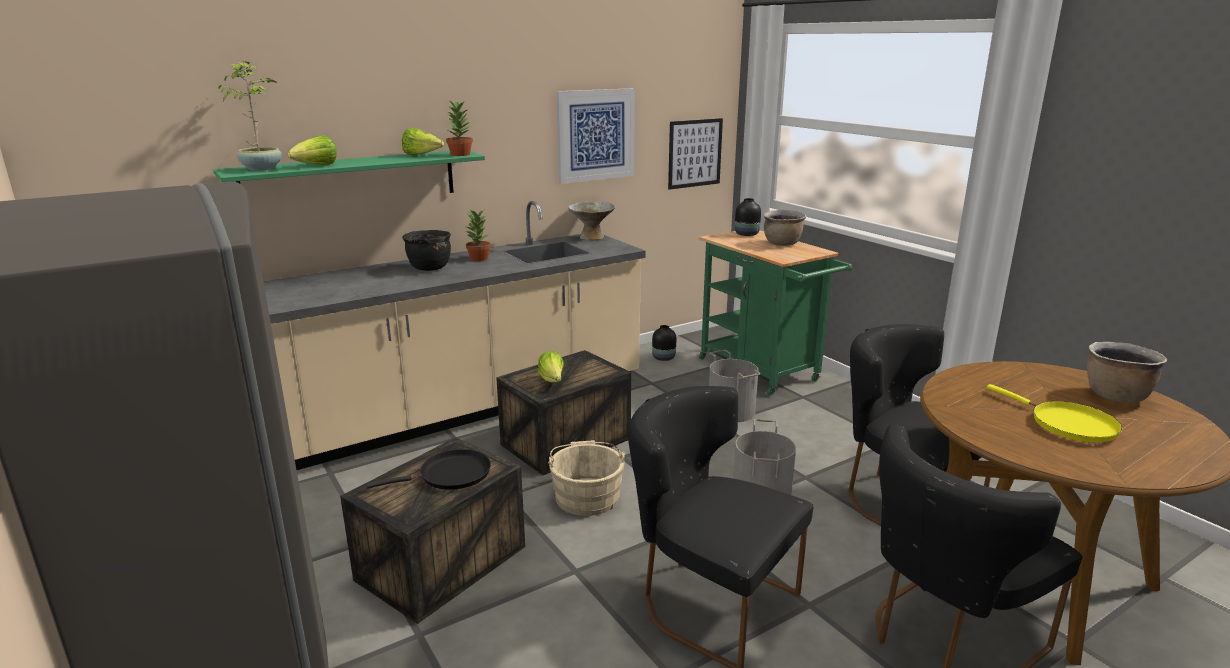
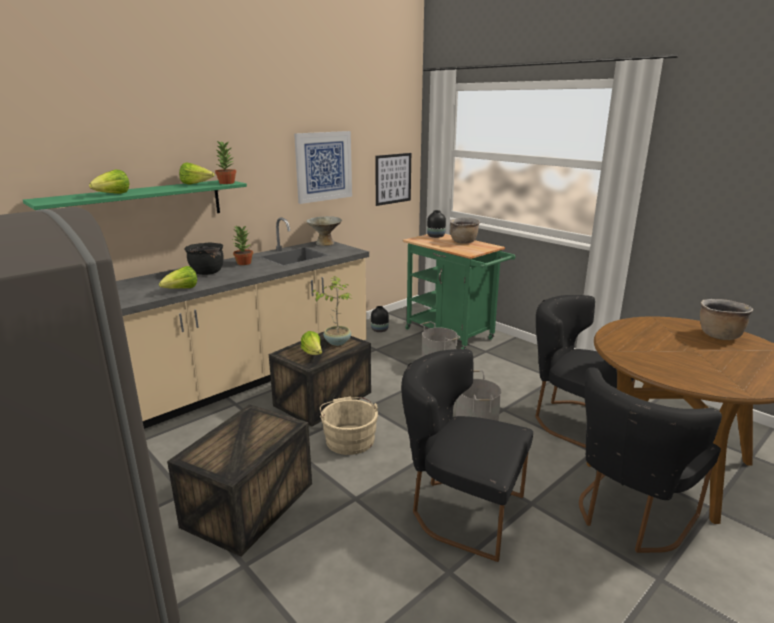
camera: 10 degrees left, 0 degrees up
potted plant [218,62,282,171] -> potted plant moved to [311,276,353,346]
black frying pan [366,449,491,490] -> none
yellow frying pan [987,384,1122,442] -> none
none -> lettuce [159,266,197,288]

